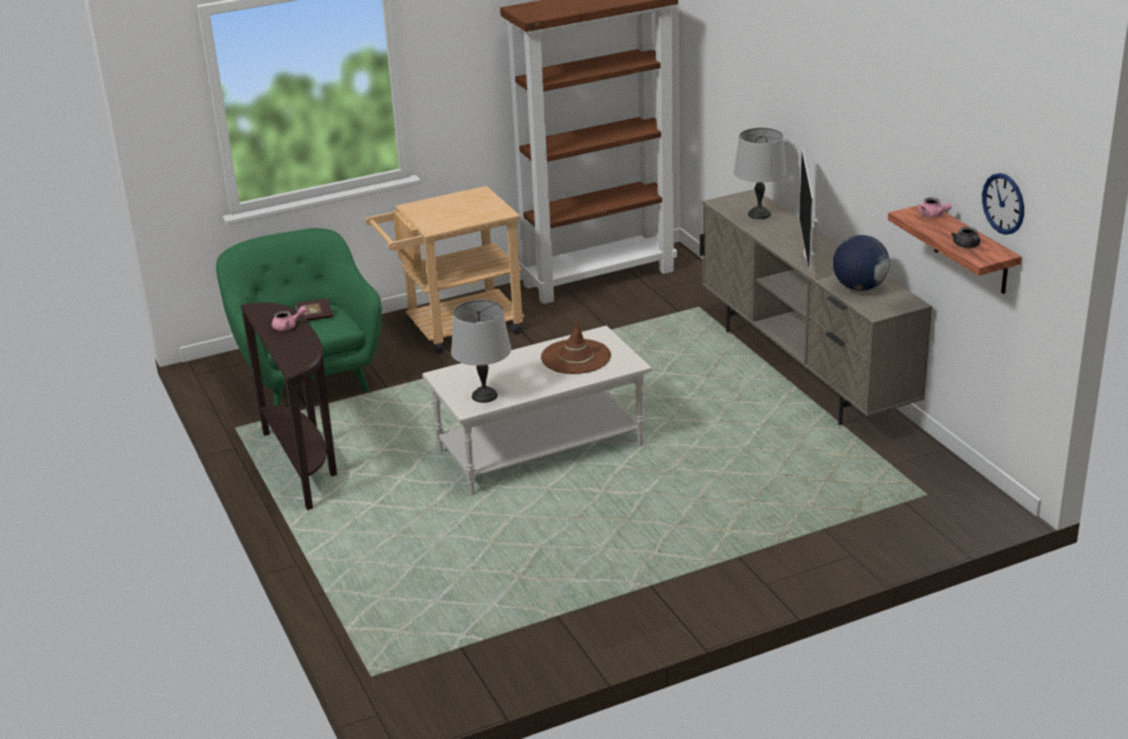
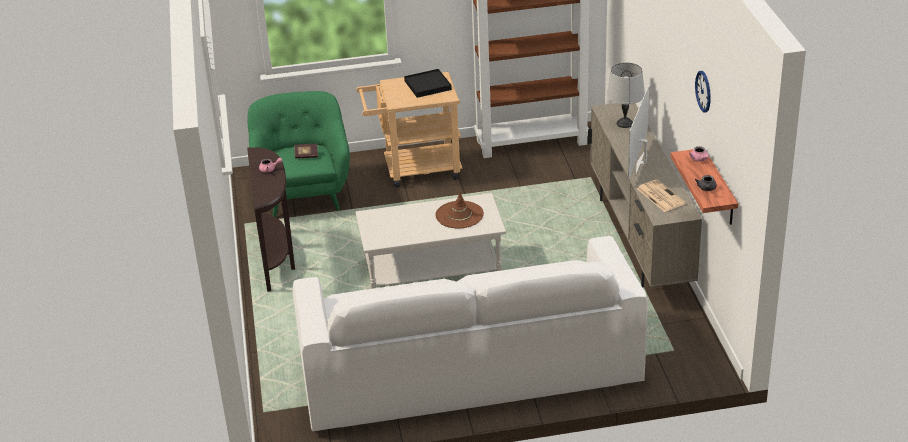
camera: 15 degrees right, 5 degrees up
grey table lamp [451,300,511,403] -> none
globe [833,235,890,291] -> newspaper [637,180,686,212]
wall clock [982,173,1024,235] -> wall clock moved to [695,71,711,113]
none -> white sofa [293,236,648,431]
none -> black tray [404,69,452,98]

